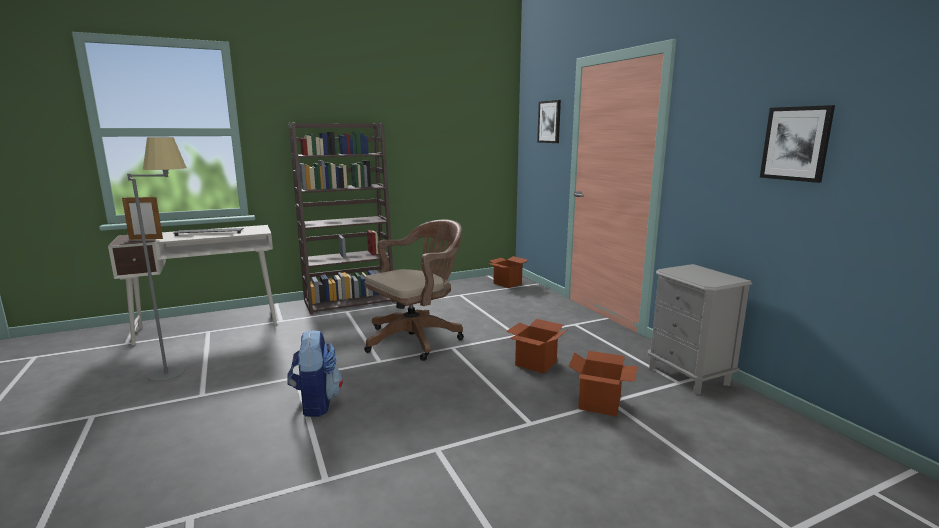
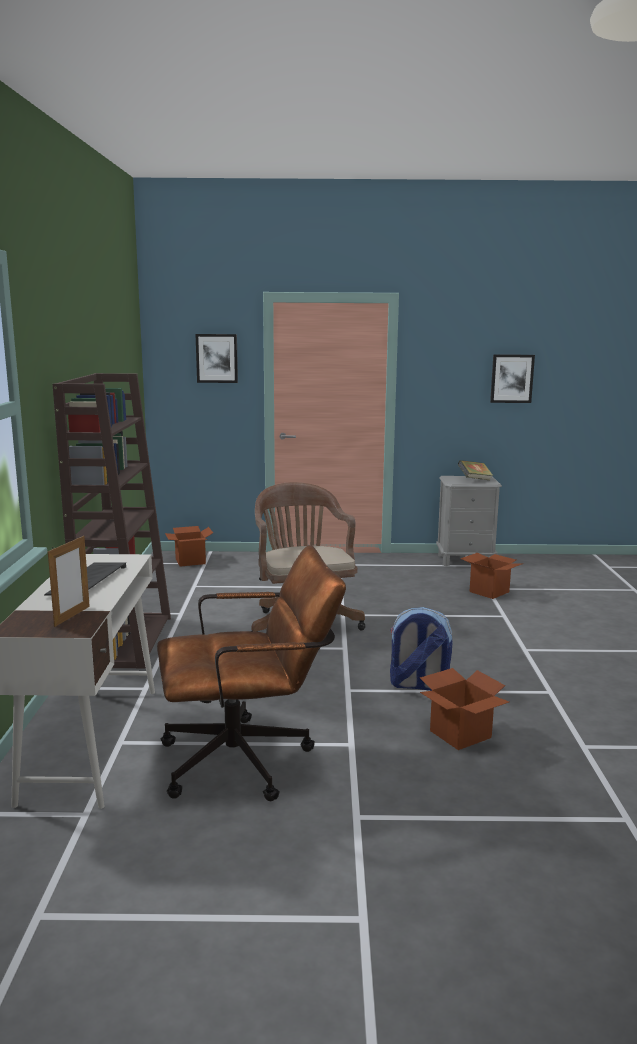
camera: 65 degrees left, 0 degrees up
grey floor lamp [127,137,187,381] -> brown office chair [157,545,346,801]
cardboard box [506,319,567,374] -> cardboard box moved to [420,668,509,750]
none -> book [458,460,493,480]

